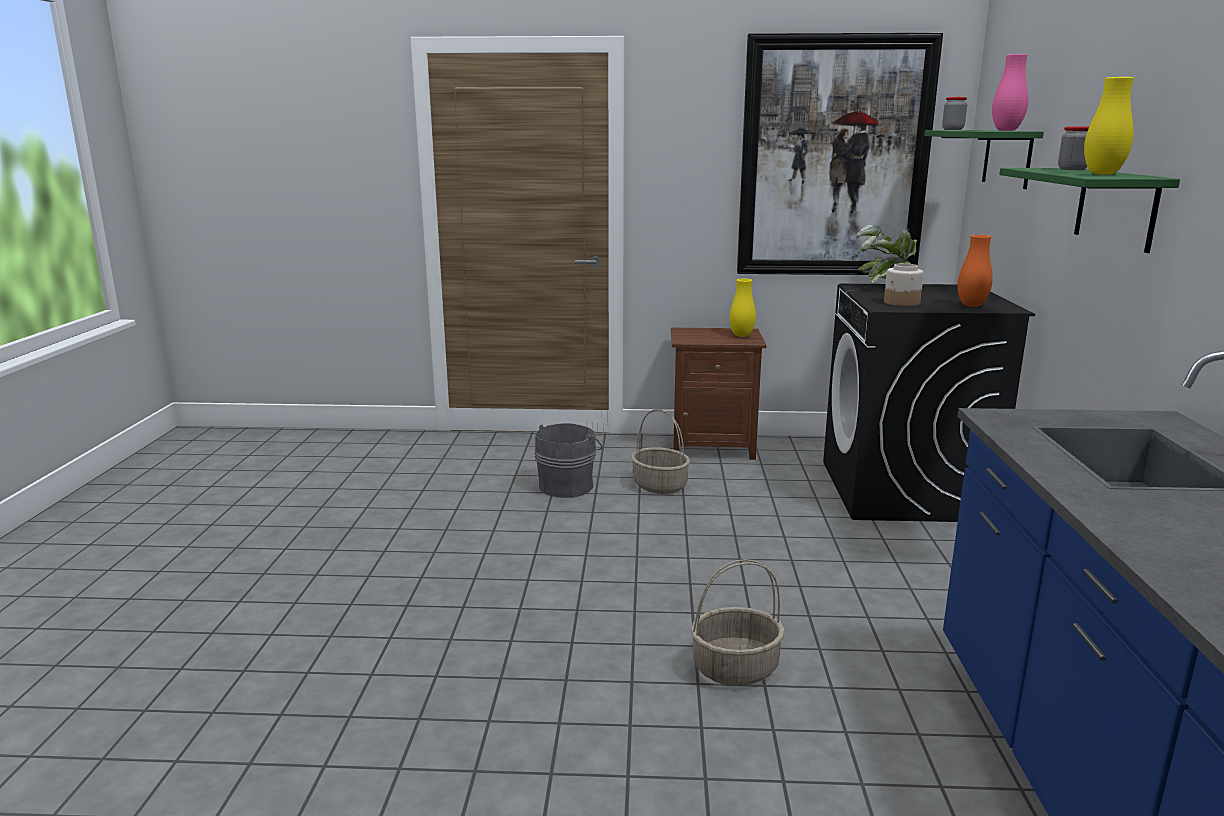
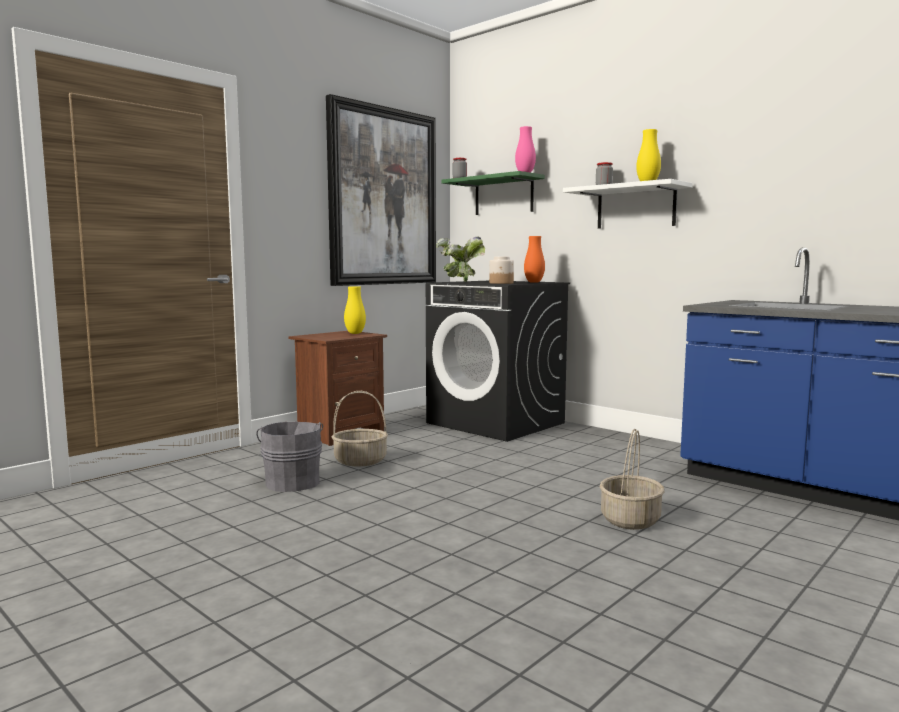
camera: 50 degrees left, 10 degrees down
green shelf [999,168,1180,253] -> white shelf [563,179,693,229]

